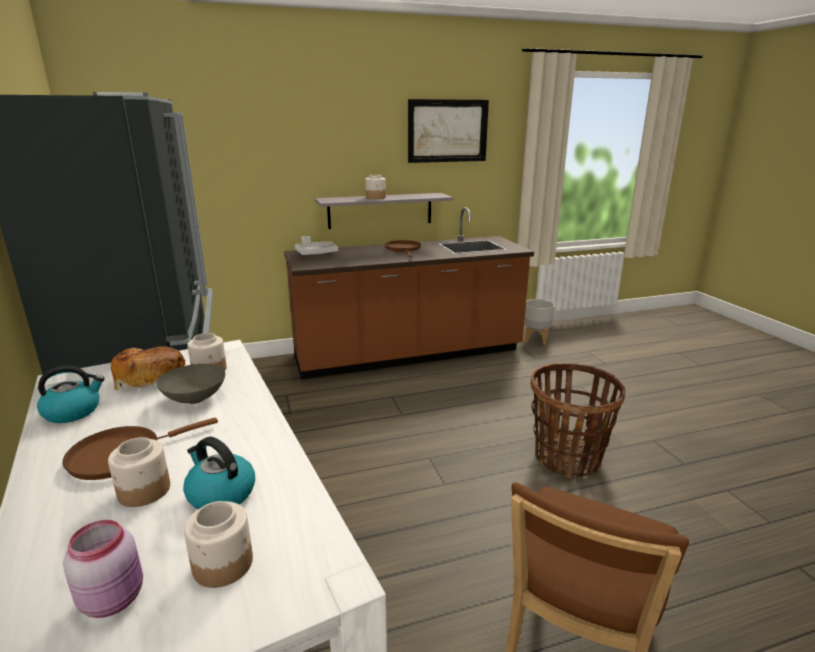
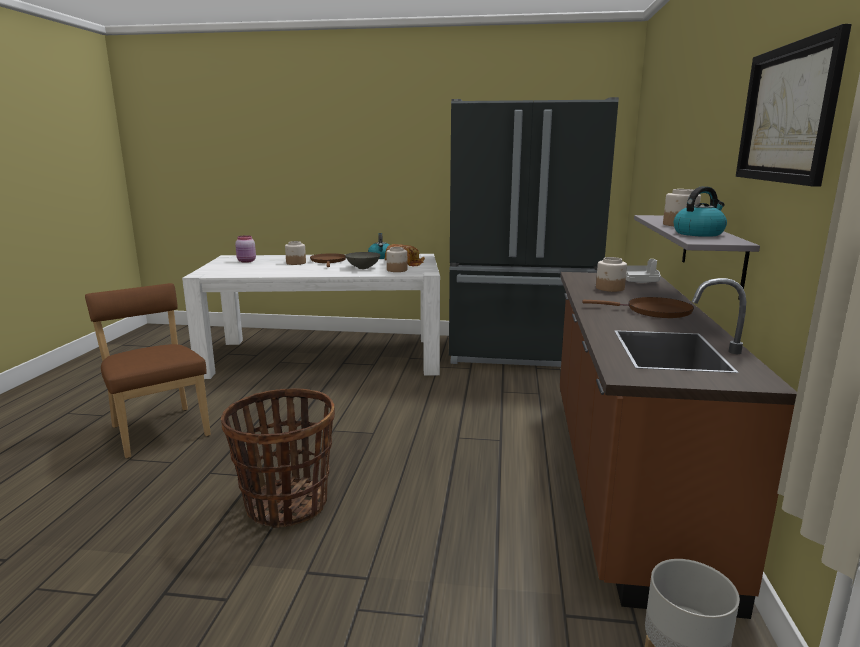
camera: 115 degrees right, 5 degrees down
kettle [183,437,255,509] -> kettle moved to [674,186,727,237]
jar [184,501,253,588] -> jar moved to [596,257,627,292]

